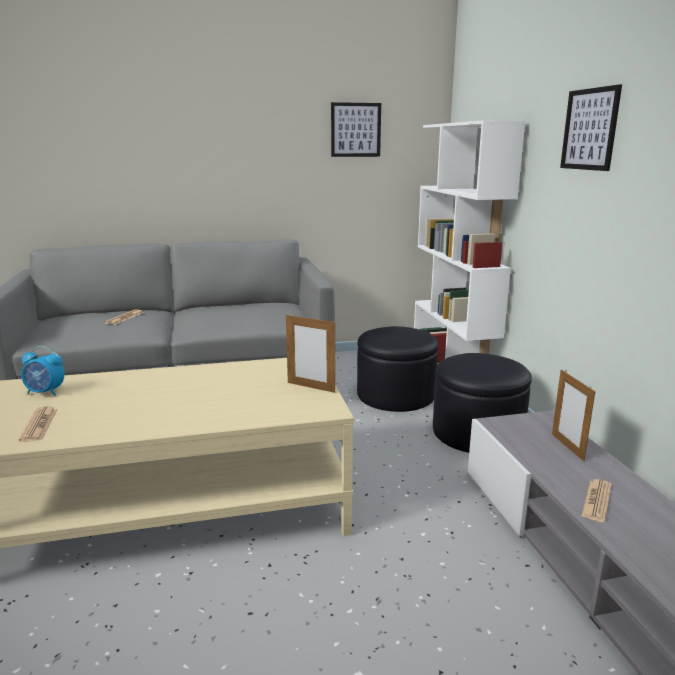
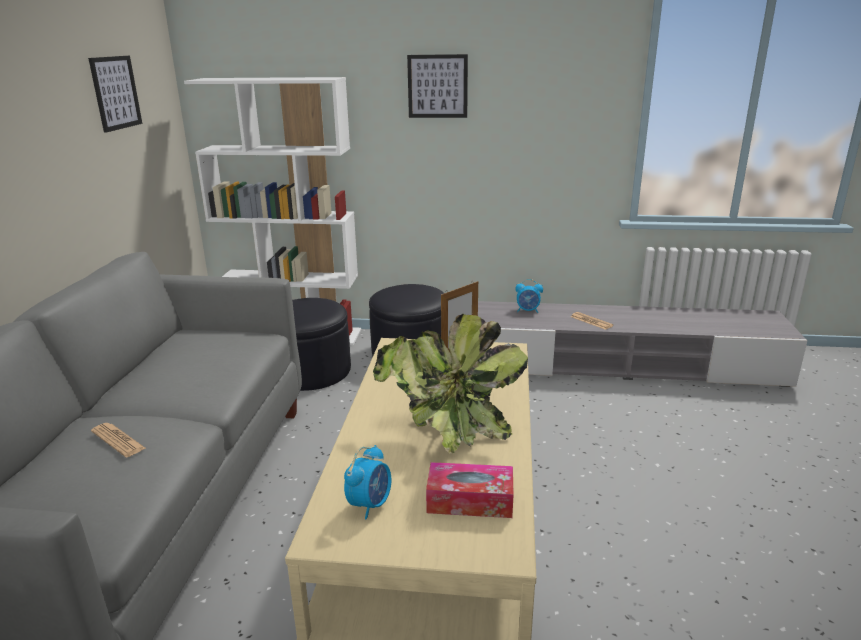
camera: 70 degrees left, 5 degrees up
newspaper [19,406,57,442] -> tissue box [426,462,514,518]
picture frame [552,370,595,461] -> alarm clock [515,279,543,313]
none -> potted plant [373,314,528,453]

